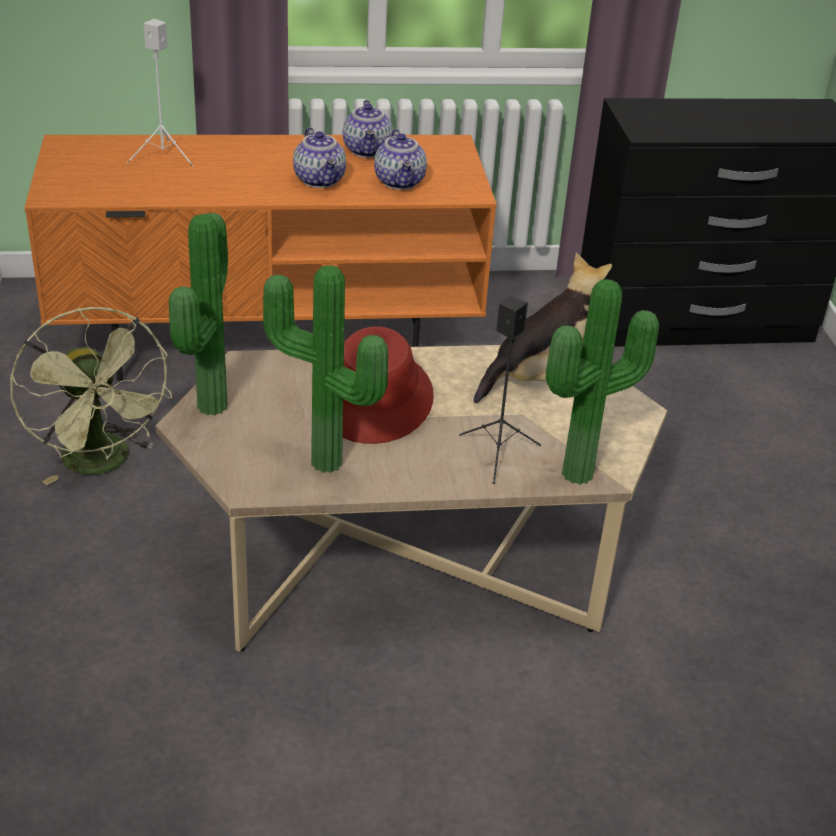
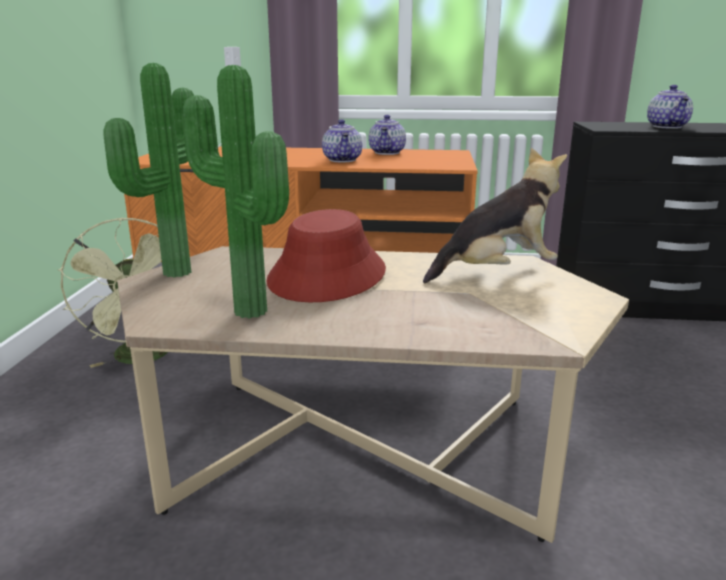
camera: 15 degrees right, 15 degrees down
teapot [374,129,427,190] -> teapot moved to [647,85,693,129]
black speaker [459,296,541,484] -> none
potted plant [546,279,659,485] -> none

